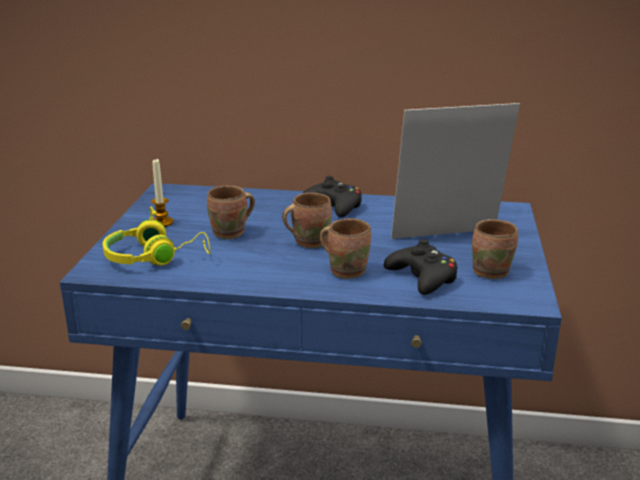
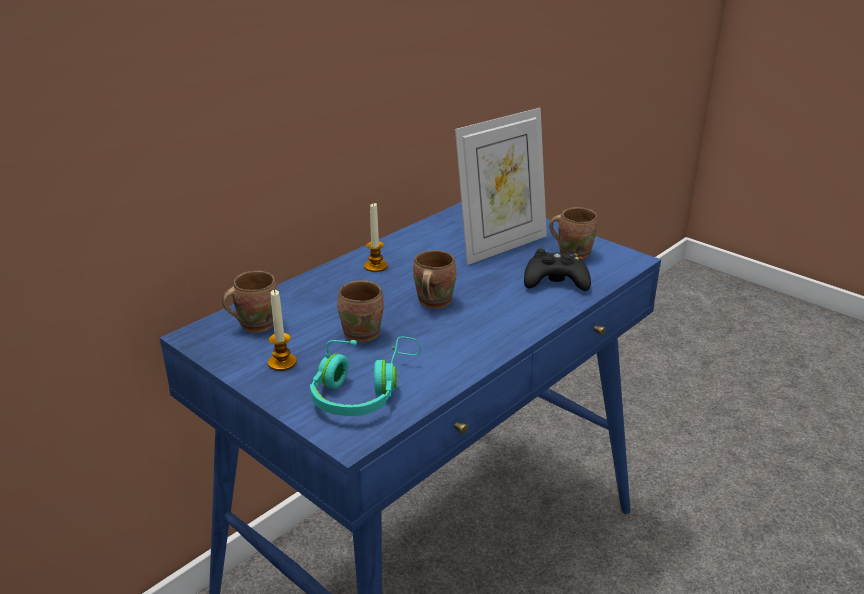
camera: 55 degrees left, 5 degrees up
yellow headphones [103,207,210,265] -> turquoise headphones [310,337,421,416]
black game controller [303,176,362,217] -> candle [364,202,388,272]
brown mug [320,218,371,279] -> brown mug moved to [222,271,277,333]
picture frame [391,103,520,239] -> picture frame turned 150 degrees counterclockwise [455,108,547,265]

